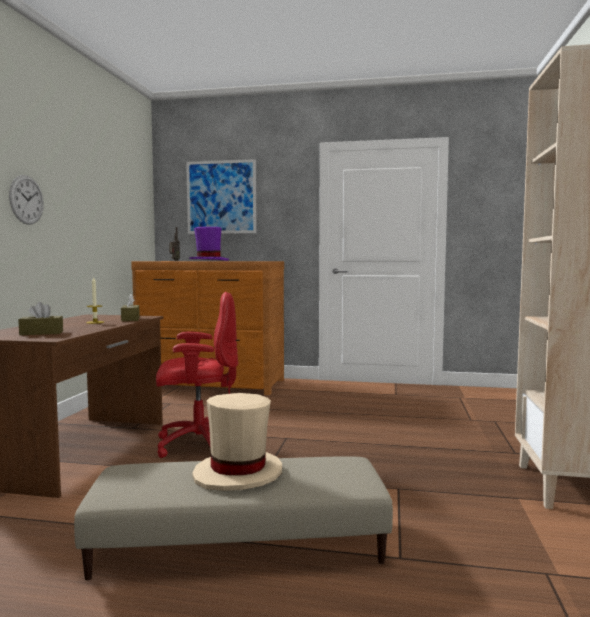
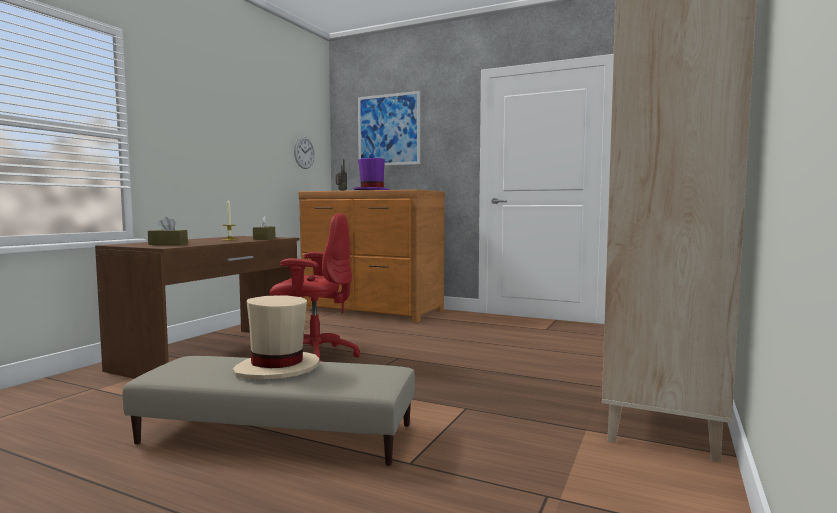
camera: 15 degrees right, 0 degrees up
wall clock [9,175,44,225] -> wall clock moved to [294,136,315,169]

